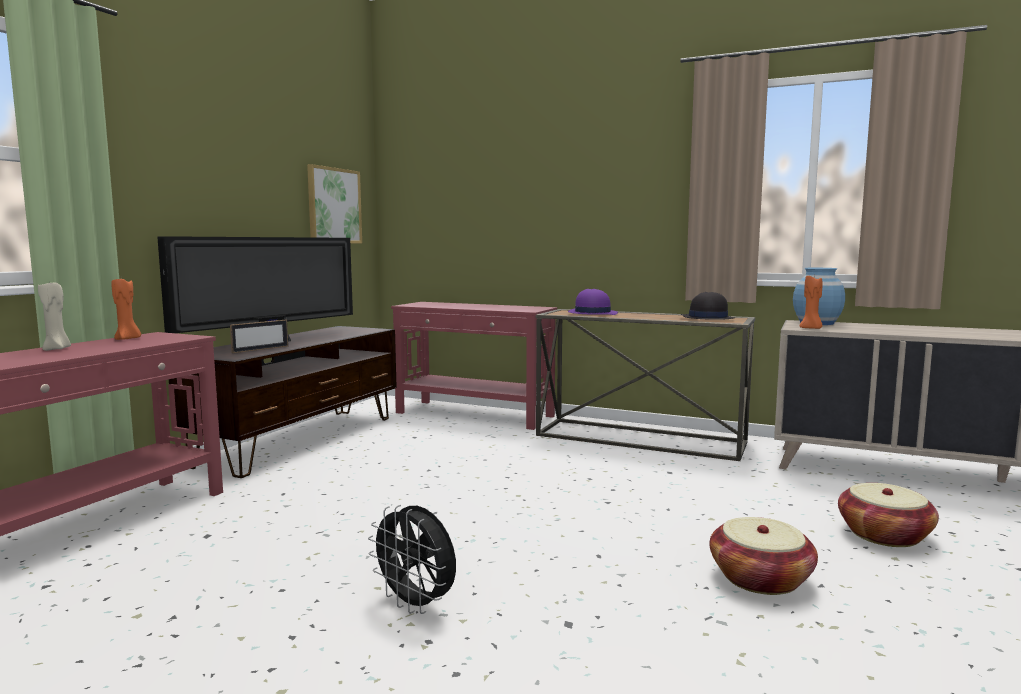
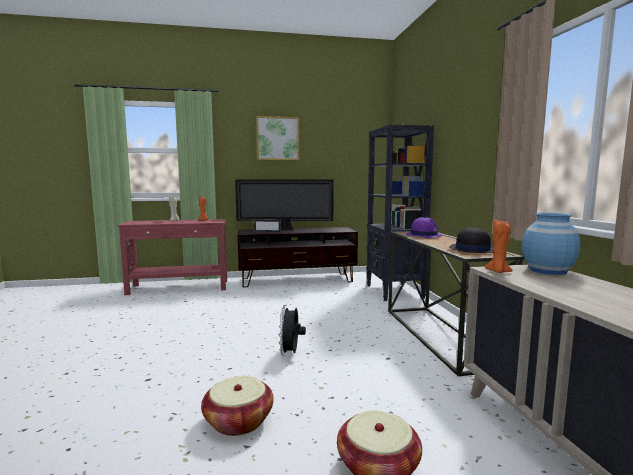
camera: 55 degrees right, 0 degrees up
picture [307,164,362,243] -> picture moved to [256,116,299,160]
black fan [368,505,456,614] -> black fan moved to [279,305,306,356]
red console table [391,302,557,430] -> black bookcase [366,125,434,301]

